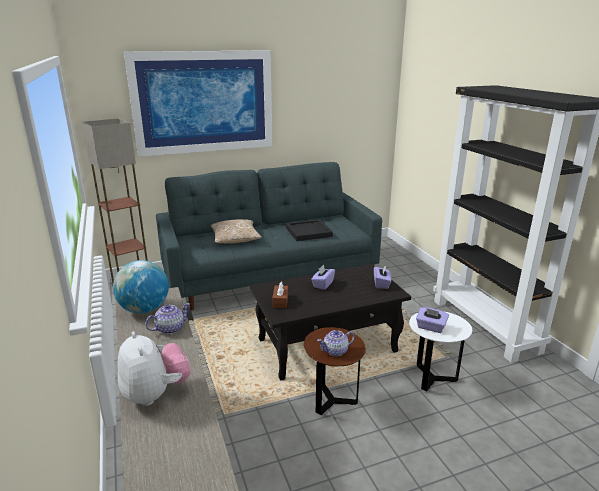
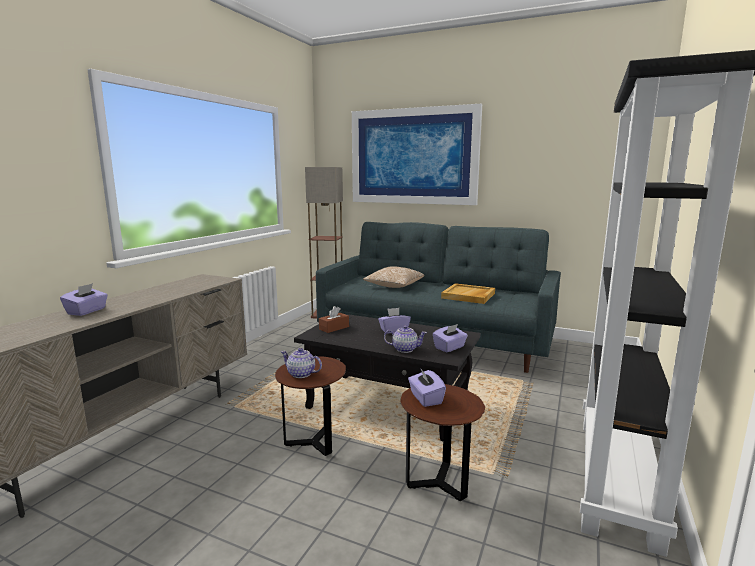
camera: 45 degrees right, 10 degrees down
globe [113,260,169,314] -> none
plush toy [118,331,191,406] -> purple tissue box [60,283,108,316]
teapot [145,303,190,334] -> teapot moved to [384,325,427,353]
black tray [286,219,333,241] -> beige tray [441,283,495,304]
white side table [409,312,472,391] -> brown side table [400,384,485,501]

